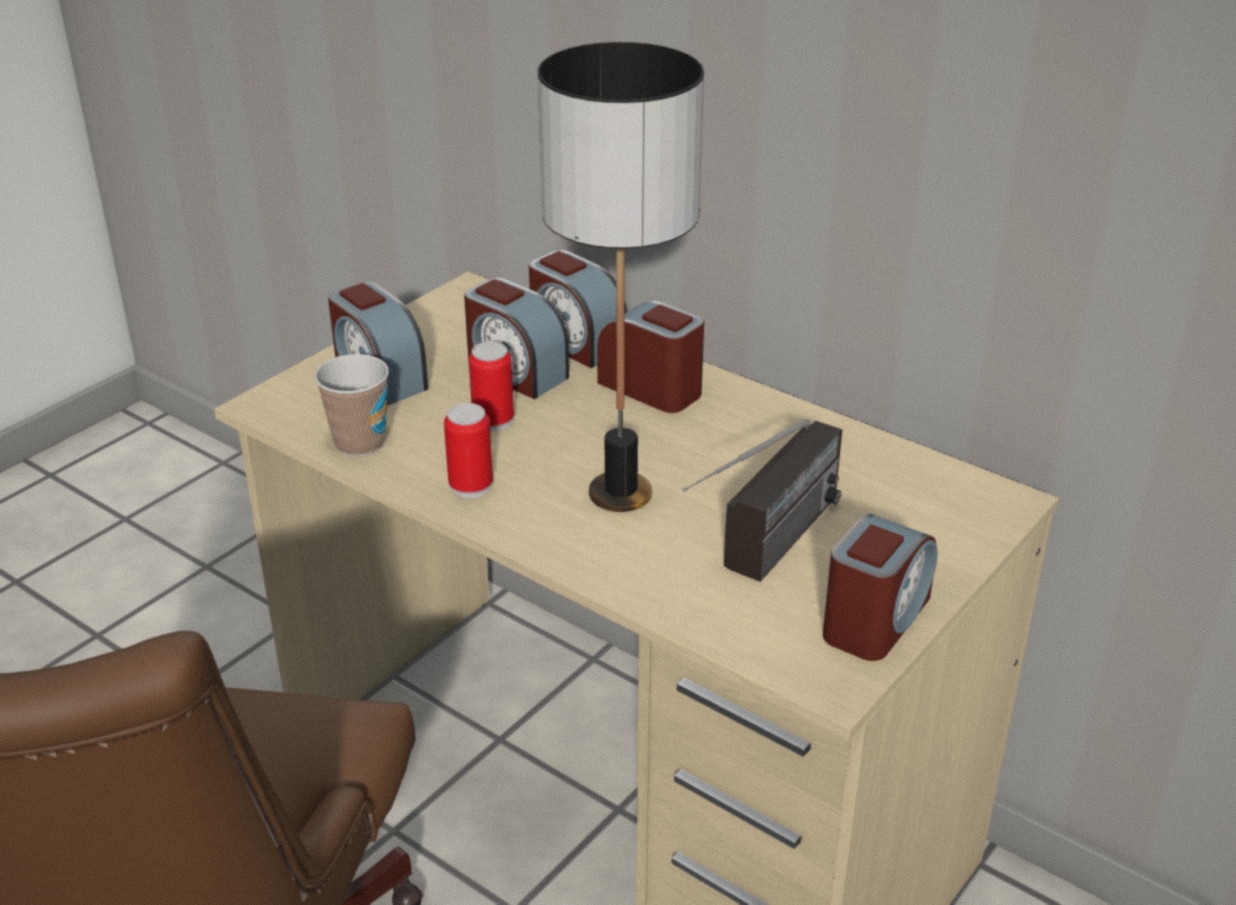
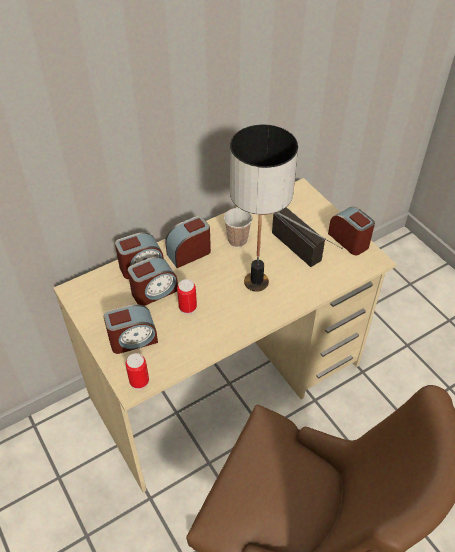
camera: 70 degrees left, 15 degrees up
cup [314,354,389,457] -> cup moved to [224,208,252,247]
can [444,403,493,498] -> can moved to [126,353,149,390]

